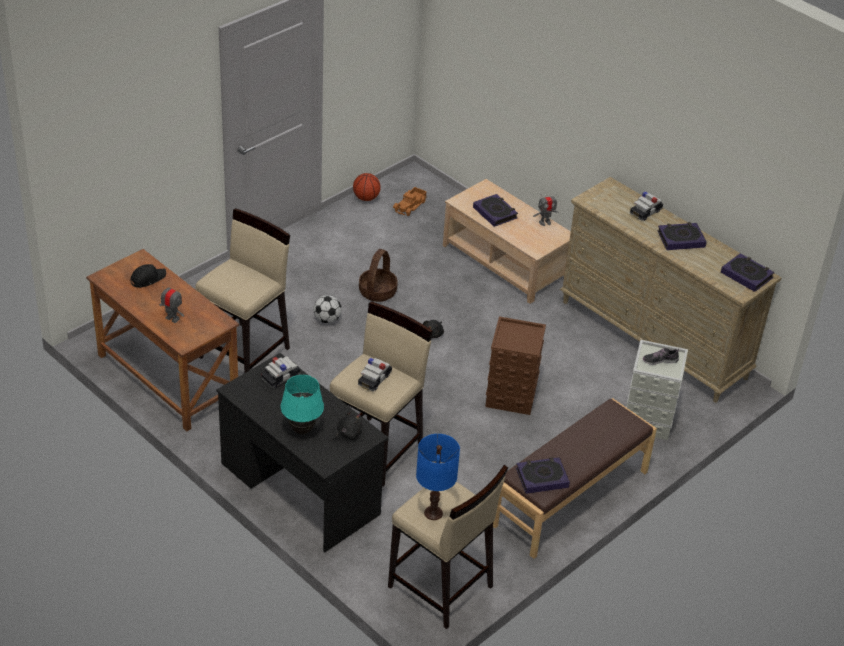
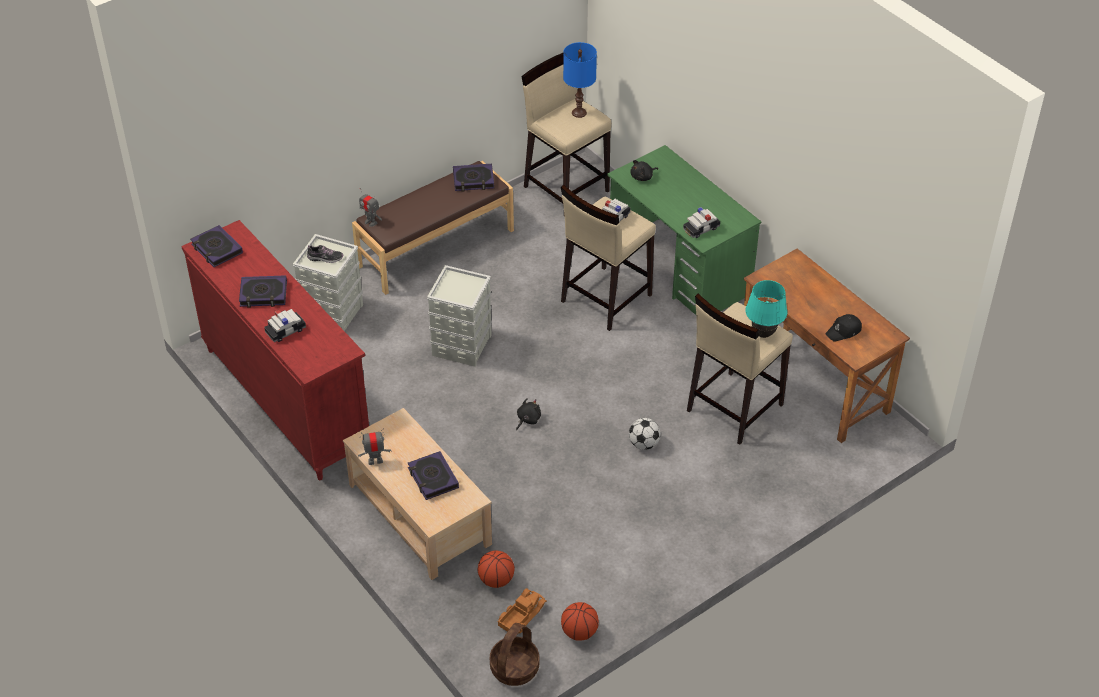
camera: 170 degrees left, 5 degrees up
toy robot [159,286,184,323] -> toy robot moved to [359,188,382,227]
black desk [216,353,389,552] -> green desk [607,145,761,315]
turquoise table lamp [281,375,324,434] -> turquoise table lamp moved to [745,280,787,338]
basket [359,249,398,302] -> basket moved to [490,623,539,686]
brown storage box [485,316,546,415] -> grey storage box [427,265,492,367]
beige dresser [560,177,782,403] -> red dresser [181,220,369,480]
none -> basketball [478,550,515,588]

